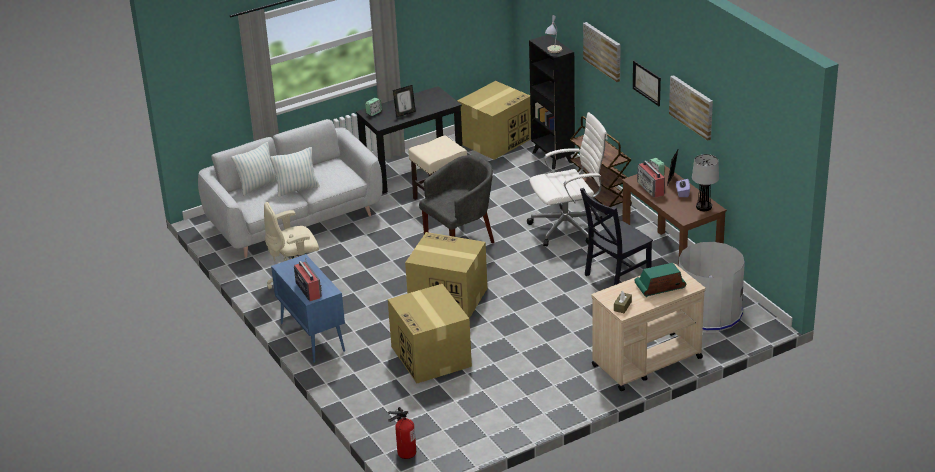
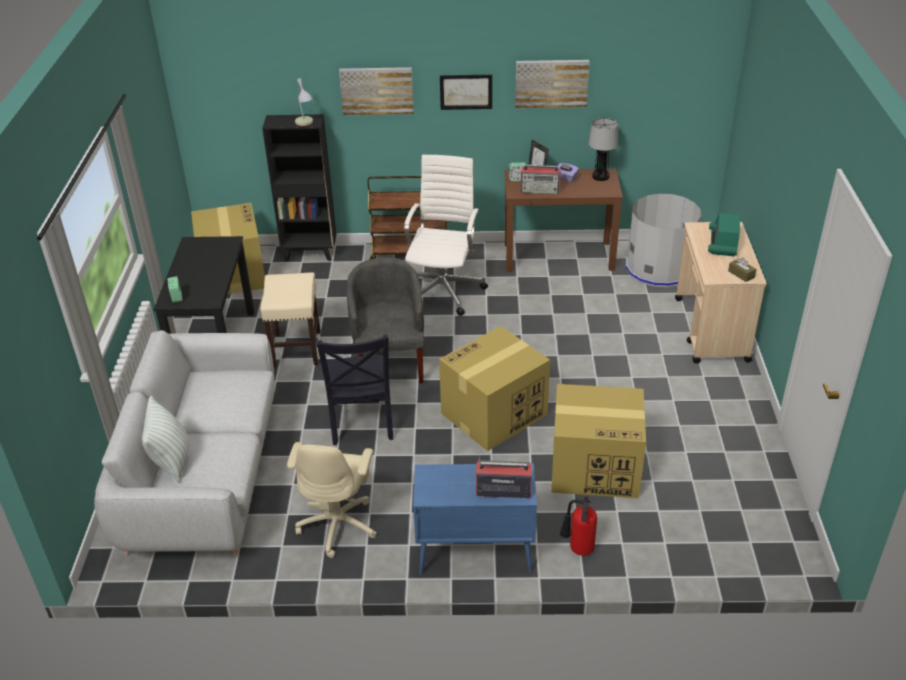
camera: 60 degrees left, 5 degrees up
pillow [270,147,320,197] -> none
fire extinguisher [388,407,416,459] -> fire extinguisher moved to [560,496,597,556]
picture frame [393,85,416,117] -> none
black chair [580,188,653,285] -> black chair moved to [317,334,393,445]

